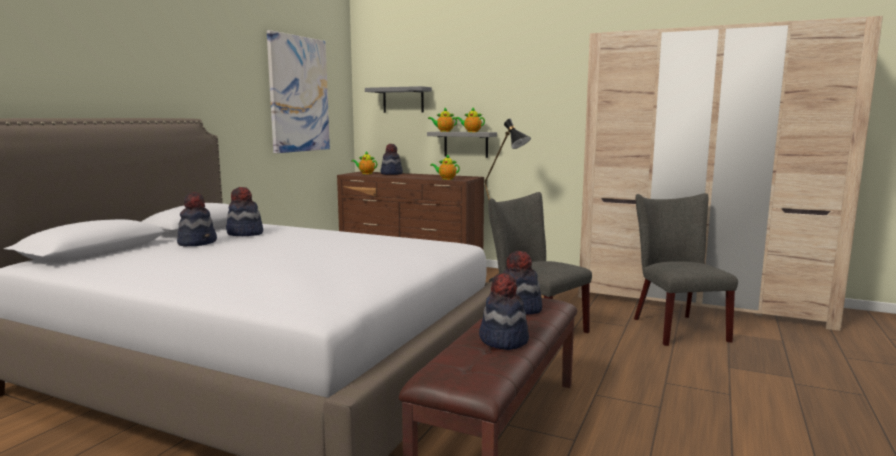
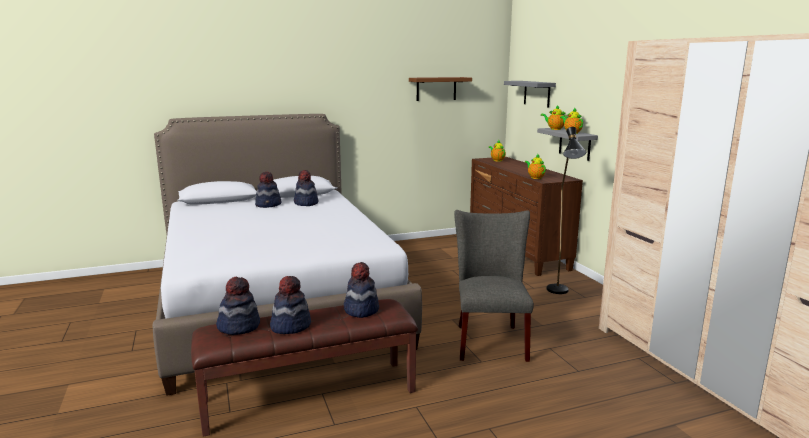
camera: 45 degrees right, 5 degrees up
picture [267,30,330,153] -> brown shelf [409,77,472,101]
hat [380,144,403,175] -> hat moved to [216,277,260,335]
grey chair [634,193,738,346] -> none

